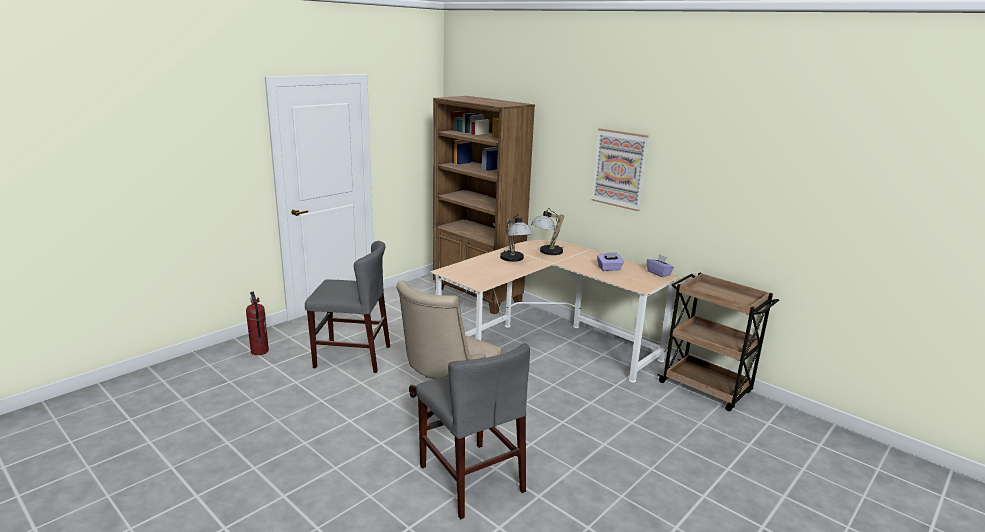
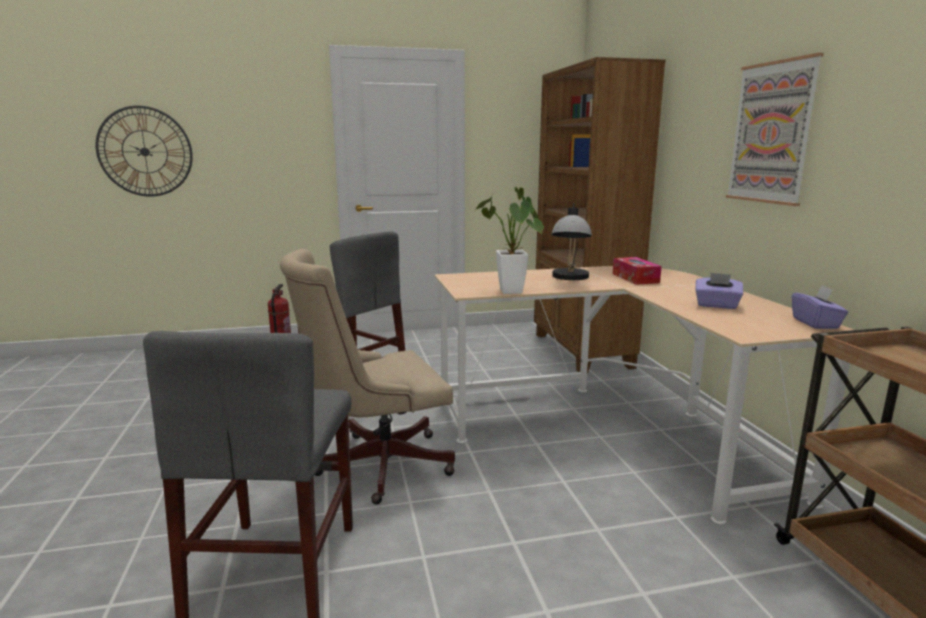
camera: 35 degrees right, 5 degrees down
table lamp [531,208,564,255] -> tissue box [613,257,662,285]
none -> wall clock [96,106,193,197]
none -> potted plant [474,187,544,294]

